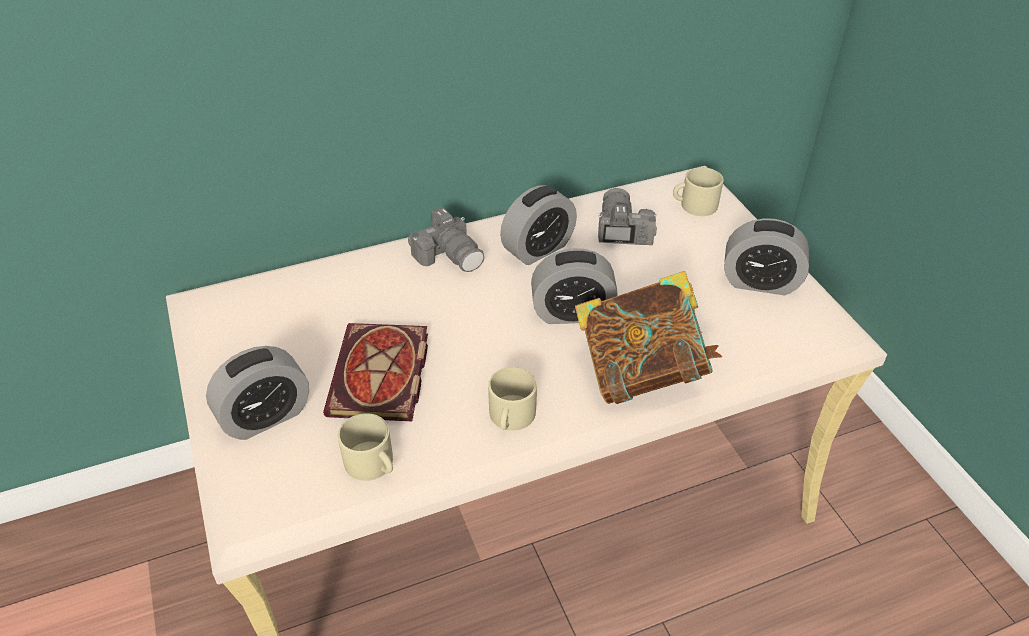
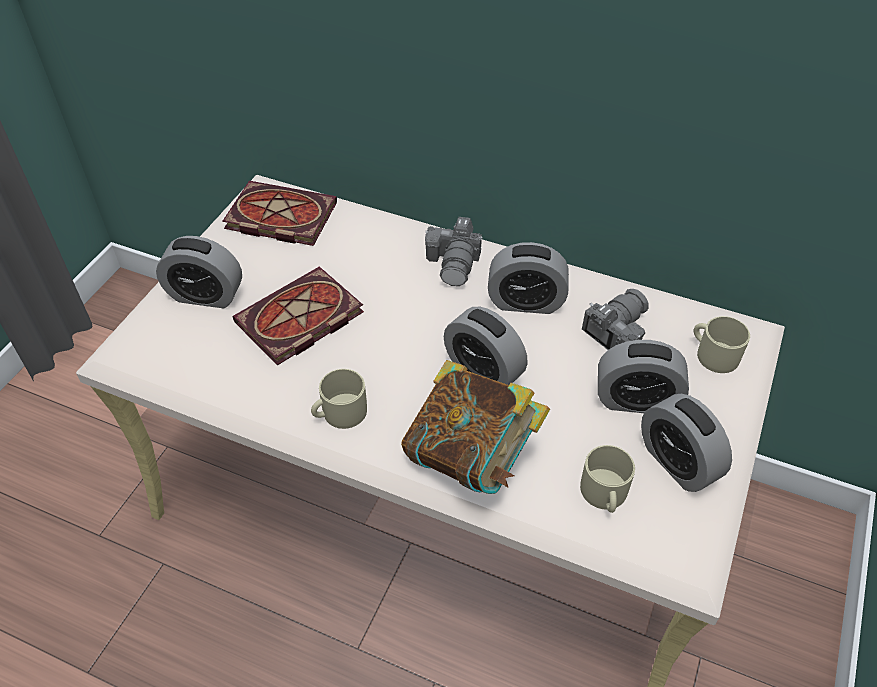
camera: 45 degrees right, 5 degrees up
beige mug [338,413,393,481] -> beige mug moved to [580,445,635,513]
none -> book [222,181,337,246]
none -> alarm clock [598,340,689,413]

